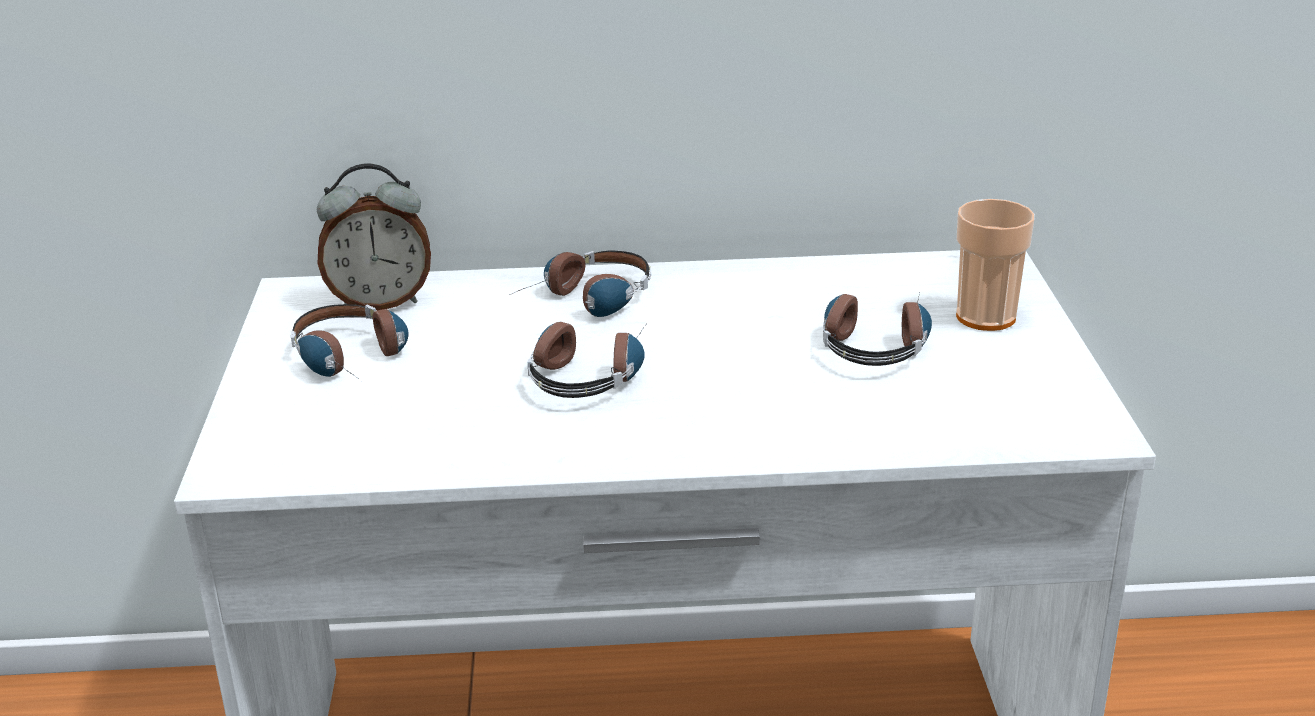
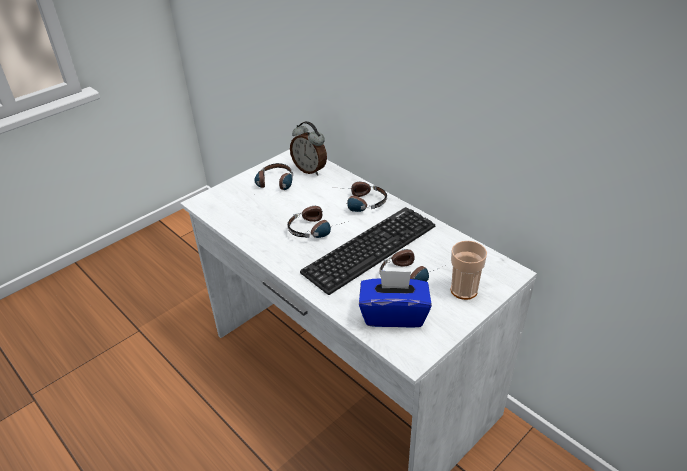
camera: 50 degrees right, 10 degrees up
none -> keyboard [300,207,435,295]
none -> blue tissue box [359,270,432,328]

